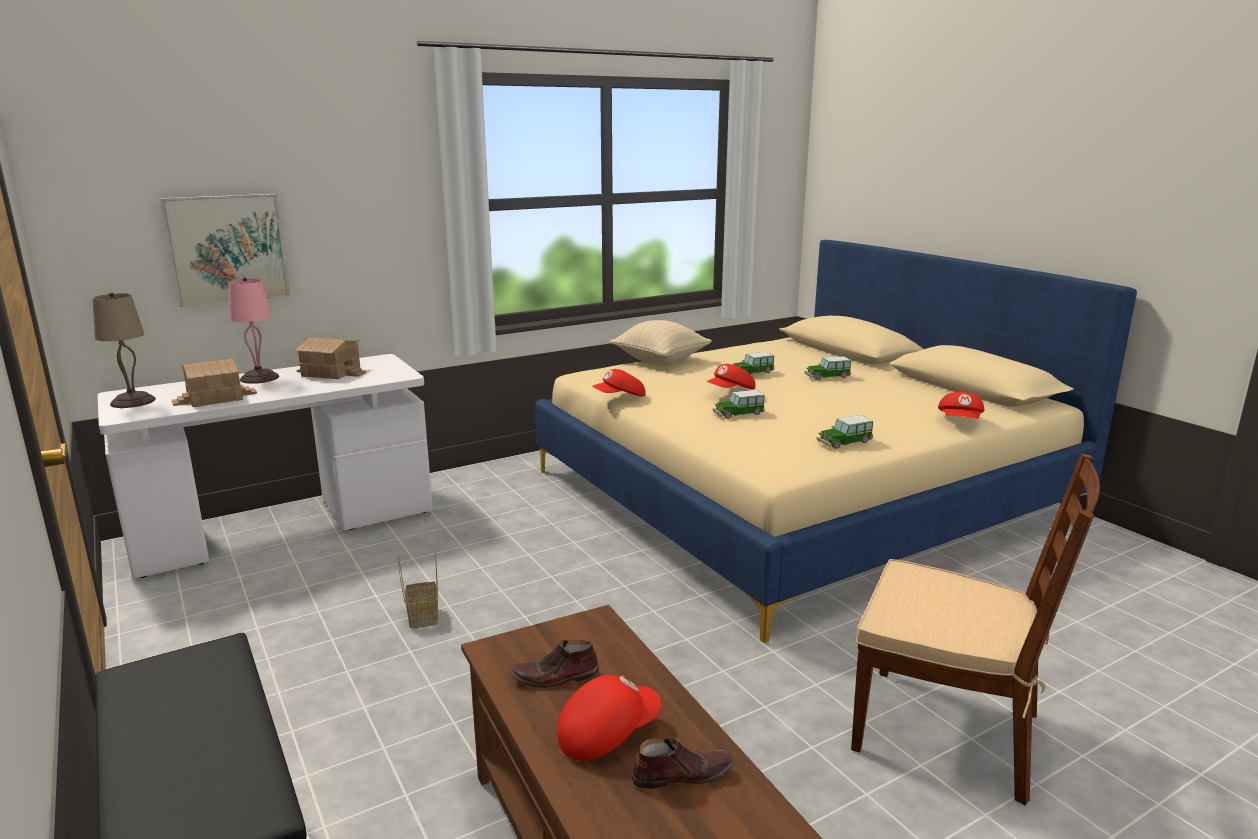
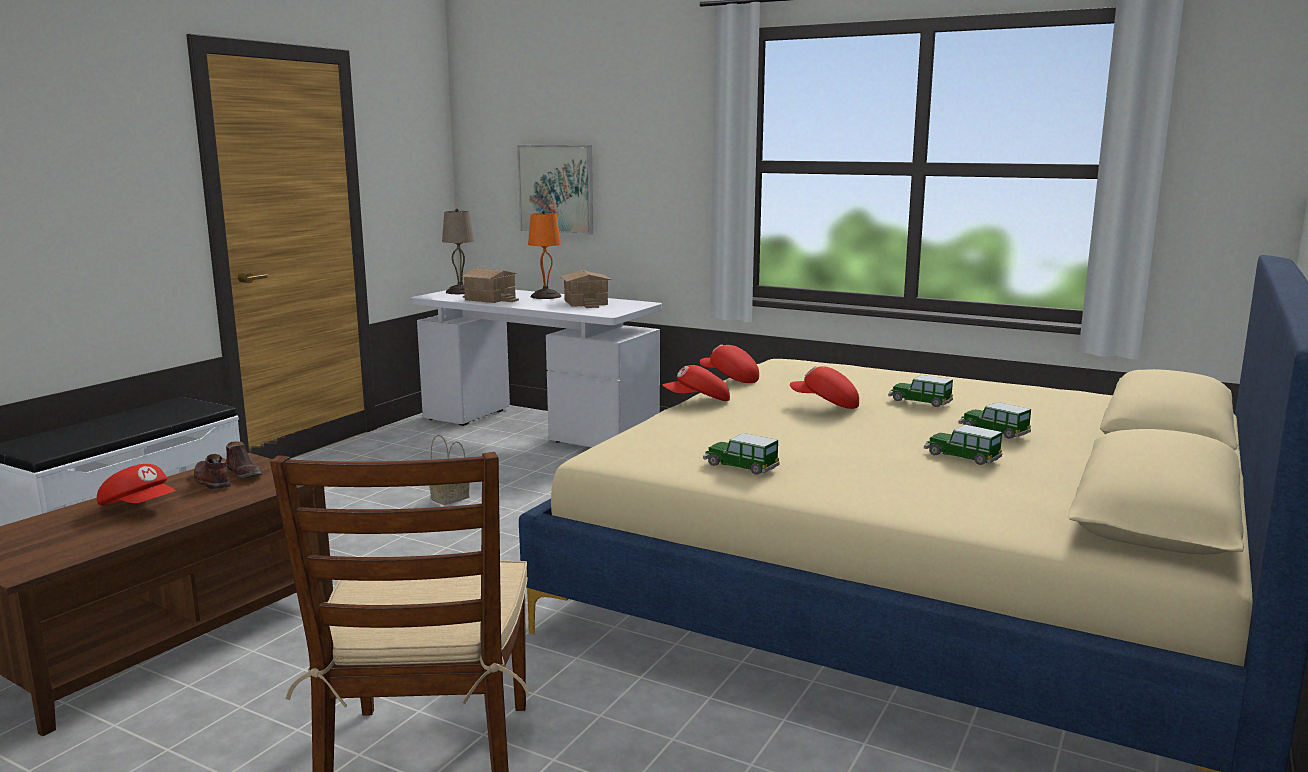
camera: 60 degrees right, 5 degrees down
pink table lamp [228,277,279,384] -> orange table lamp [528,211,561,299]
beige pillow [610,320,712,366] -> none
brown shoe [631,738,734,789] -> brown shoe moved to [226,441,262,478]
toy car [713,390,765,419] -> toy car moved to [924,425,1002,465]
red cap [938,392,984,418] -> red cap moved to [663,365,730,401]

